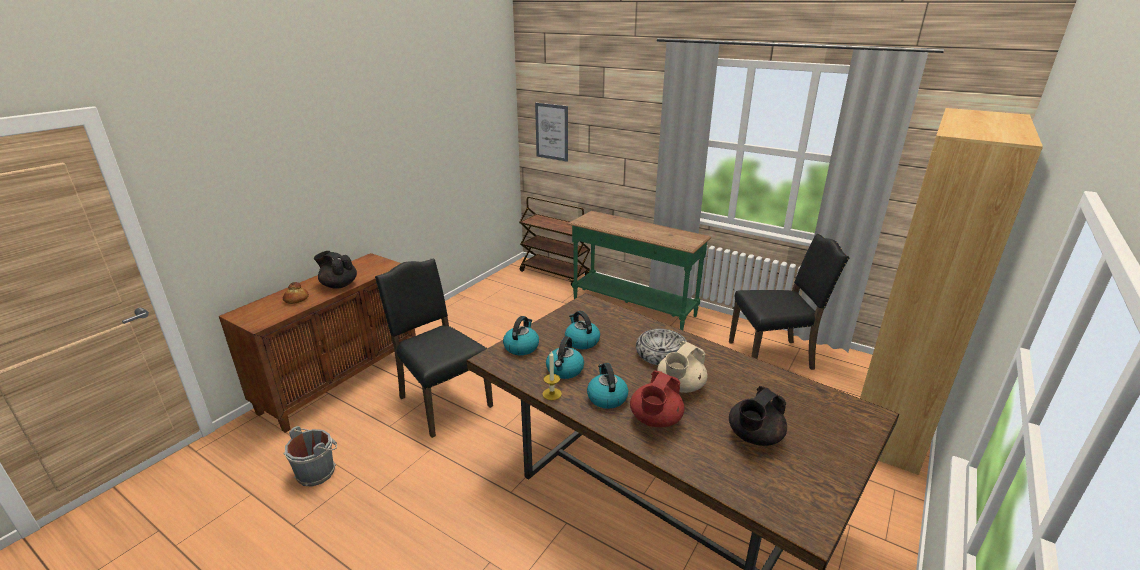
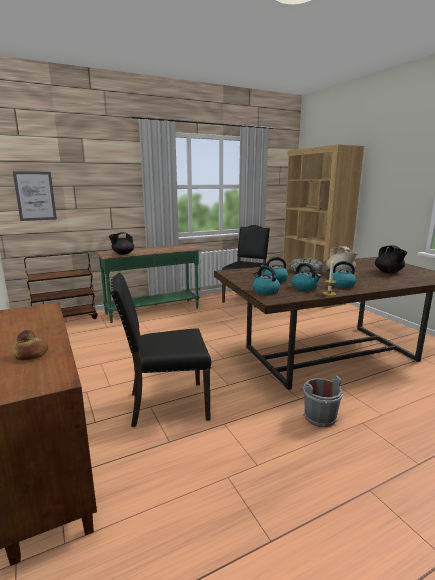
camera: 60 degrees left, 10 degrees down
grey bucket [283,426,337,487] -> grey bucket moved to [300,376,343,427]
black teapot [314,251,357,289] -> black teapot moved to [109,232,134,255]
red teapot [630,371,684,427] -> none

